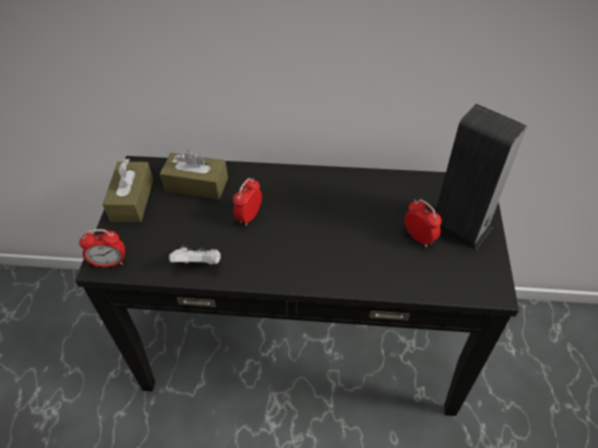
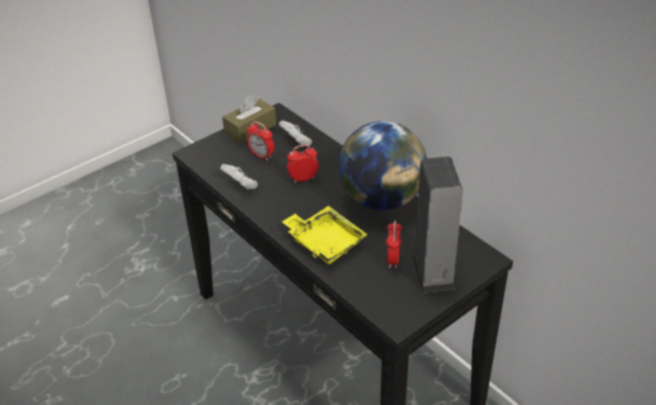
camera: 45 degrees right, 10 degrees down
alarm clock [79,229,125,268] -> alarm clock moved to [247,121,275,161]
brown tissue box [160,150,228,199] -> white game controller [279,120,312,147]
none -> yellow tray [282,206,368,264]
none -> globe [338,121,427,211]

